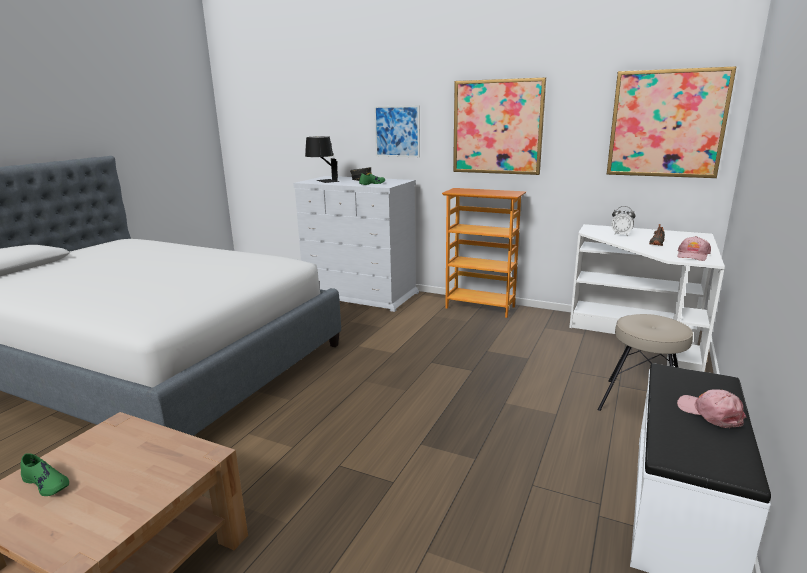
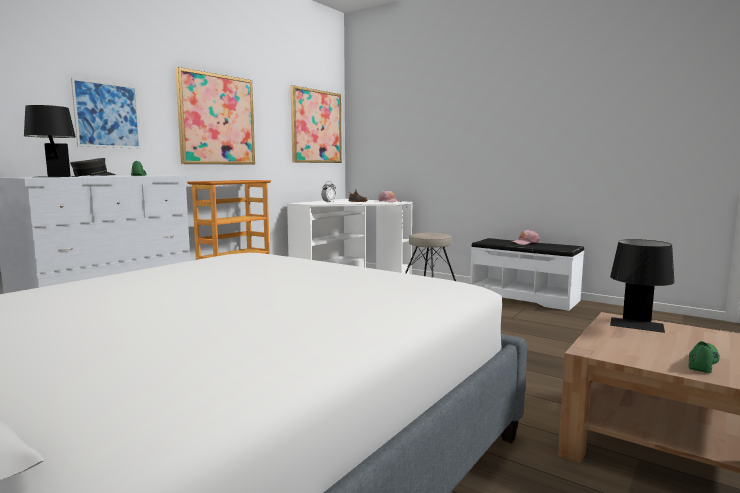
camera: 80 degrees left, 10 degrees down
none -> black table lamp [610,239,675,333]

